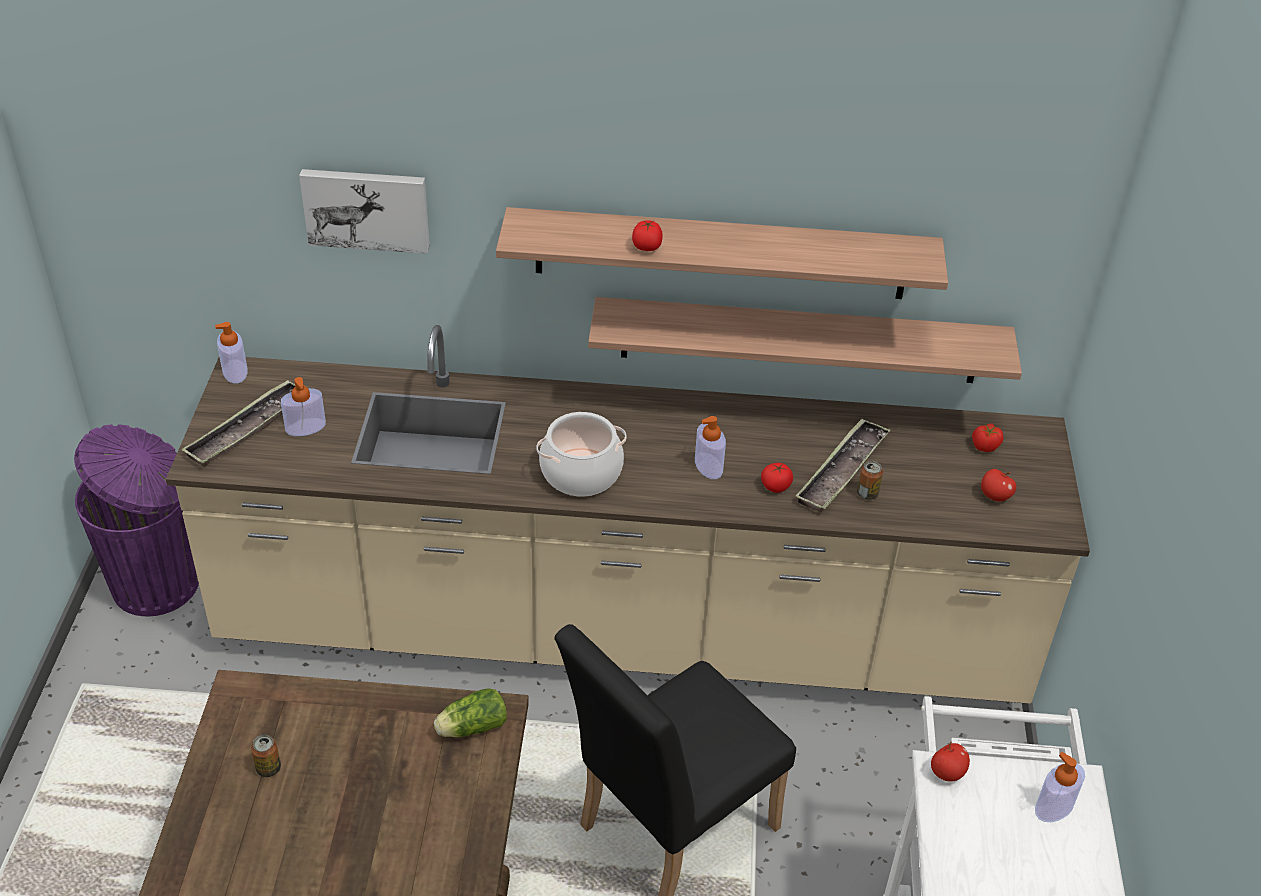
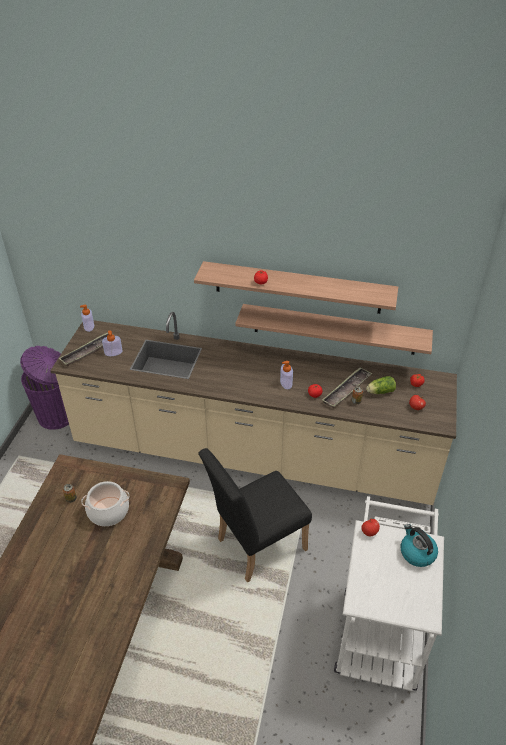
camera: 10 degrees right, 0 degrees up
picture [299,169,430,254] -> none
lettuce [434,688,507,737] -> lettuce moved to [366,376,396,394]
cooking pot [537,412,626,497] -> cooking pot moved to [81,481,129,526]
soap dispenser [1035,752,1085,822] -> kettle [401,524,438,567]

